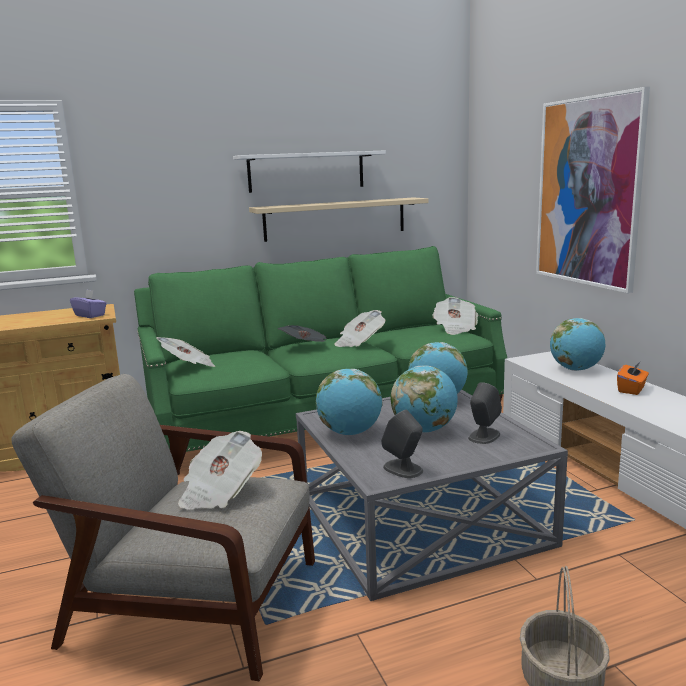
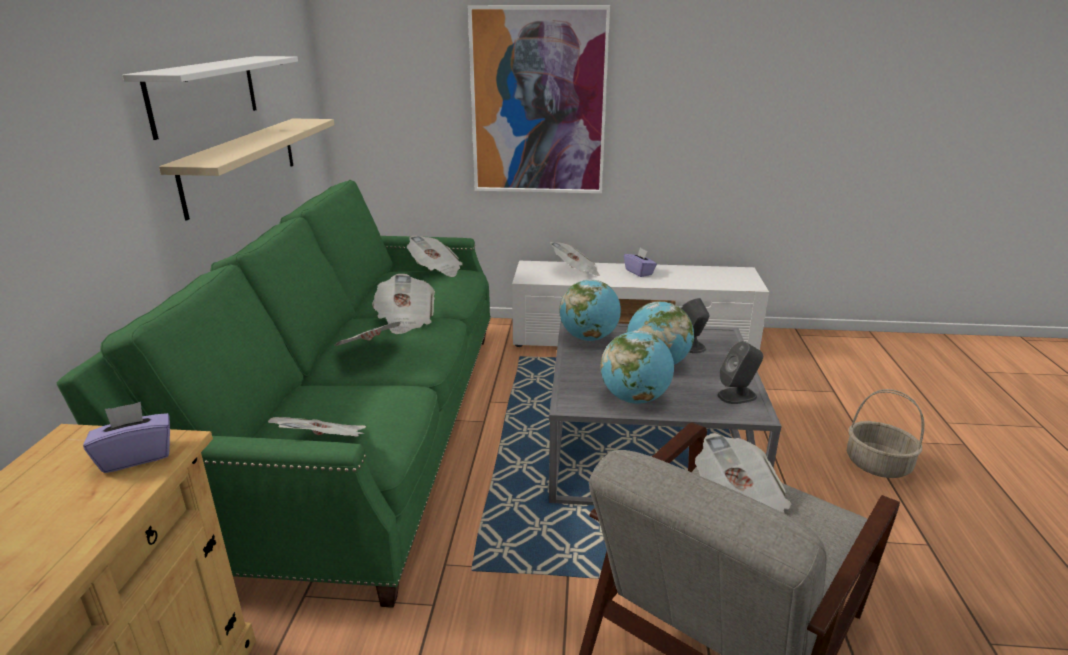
camera: 65 degrees left, 10 degrees up
globe [550,318,605,371] -> newspaper [550,242,600,276]
orange tissue box [617,361,649,395] -> purple tissue box [624,248,657,277]

